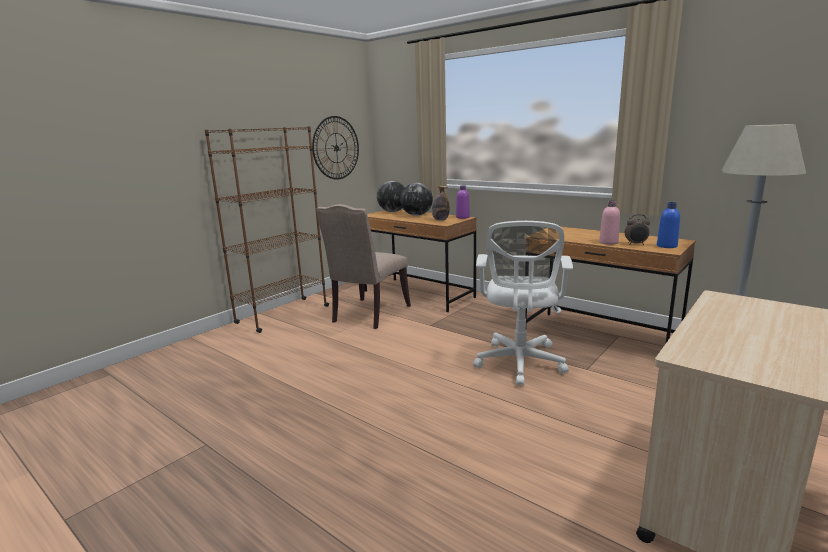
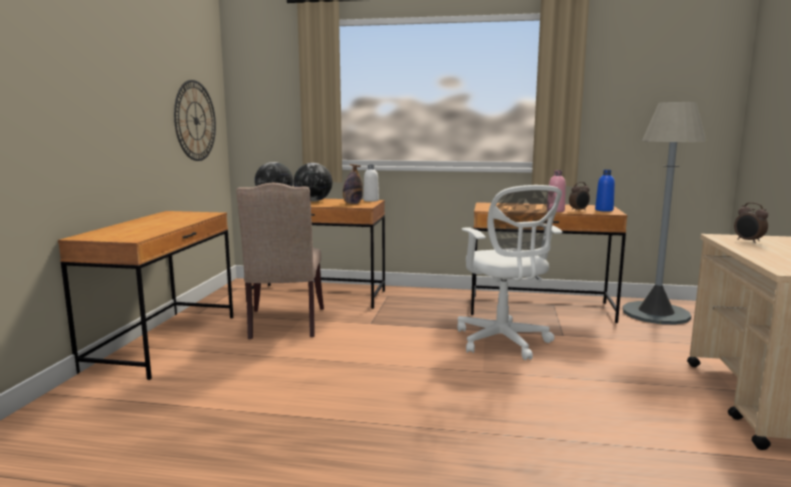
camera: 30 degrees left, 5 degrees down
brown bookcase [205,126,329,333] -> brown desk [58,211,233,380]
purple bottle [456,185,470,219] -> white bottle [364,164,379,202]
none -> alarm clock [734,202,768,243]

